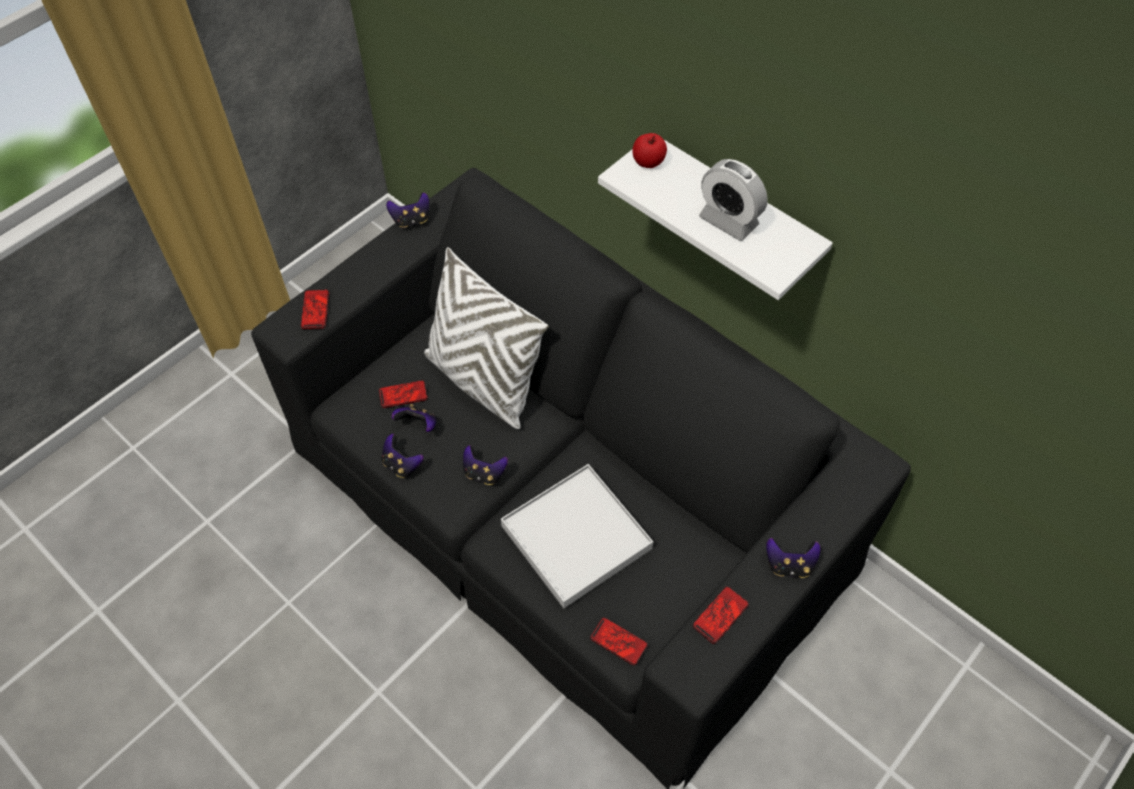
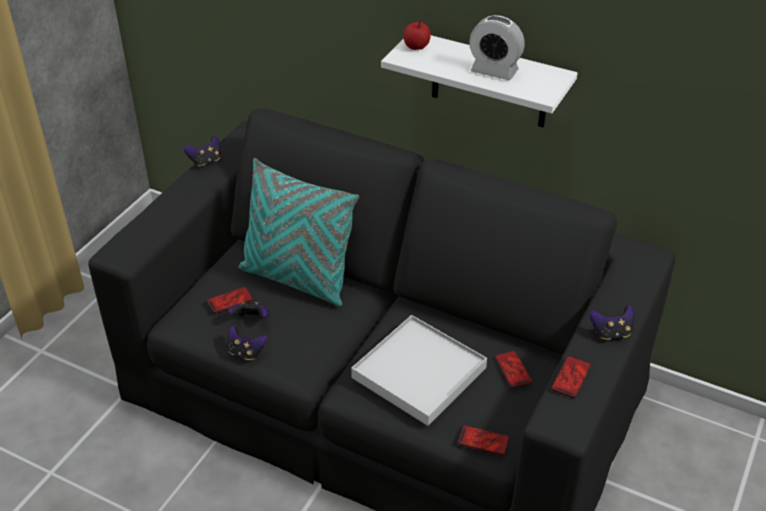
camera: 15 degrees left, 15 degrees down
phone [301,290,329,329] -> phone moved to [495,351,532,388]
white pillow [424,247,548,429] -> turquoise pillow [239,158,359,306]
game controller [463,445,508,485] -> none

